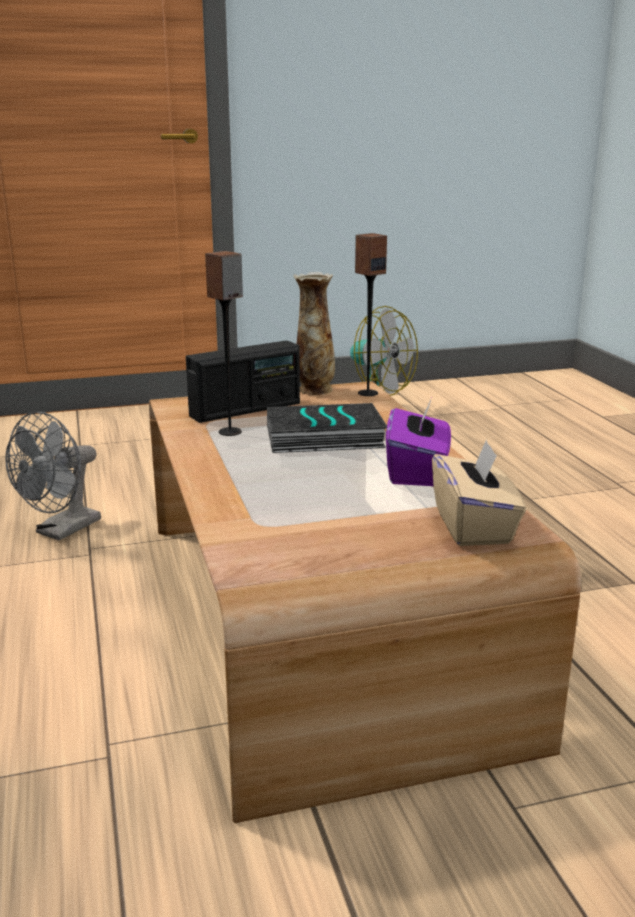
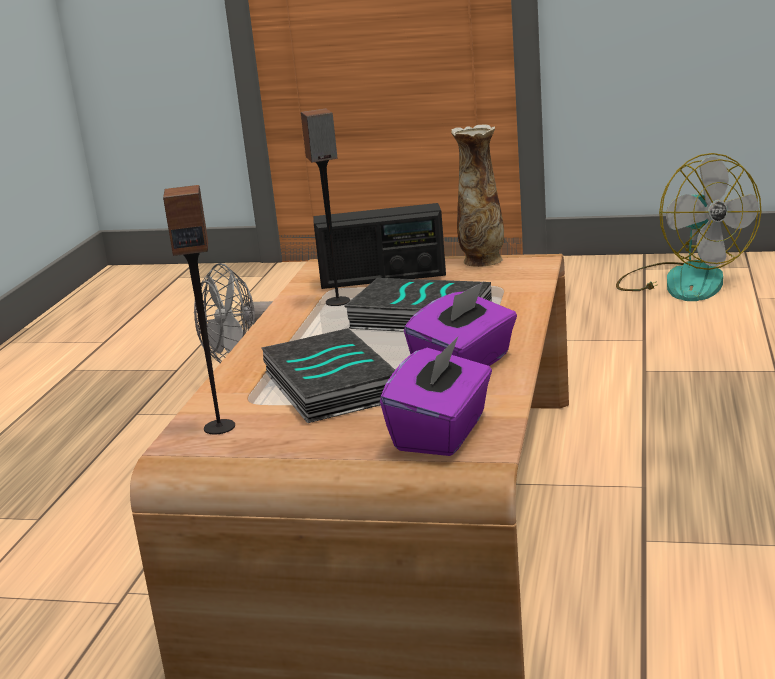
camera: 30 degrees right, 0 degrees up
speaker [355,233,387,396] -> speaker moved to [163,185,235,434]
beige tissue box [432,439,526,546] -> purple tissue box [380,337,492,456]
none -> book [261,329,395,423]

